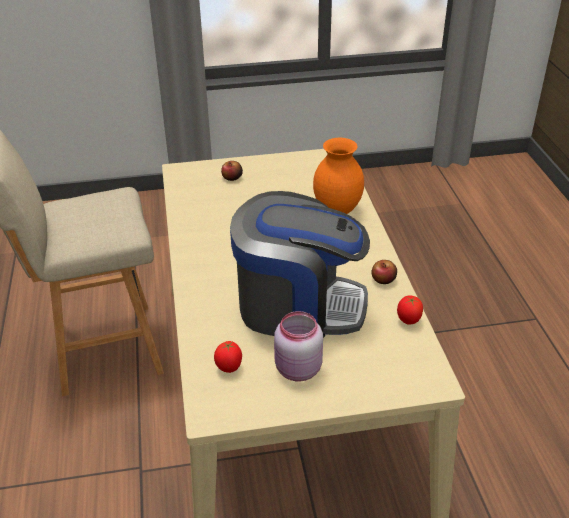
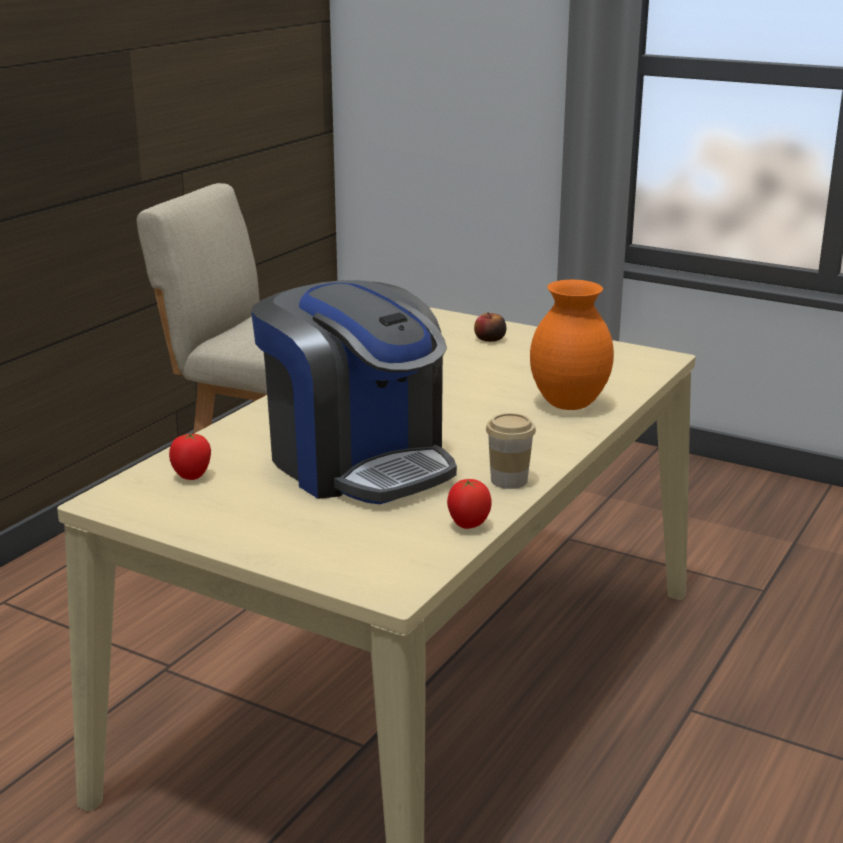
camera: 40 degrees right, 15 degrees down
pink jar [274,311,323,381] -> none
apple [372,260,397,284] -> cup [486,413,536,489]

